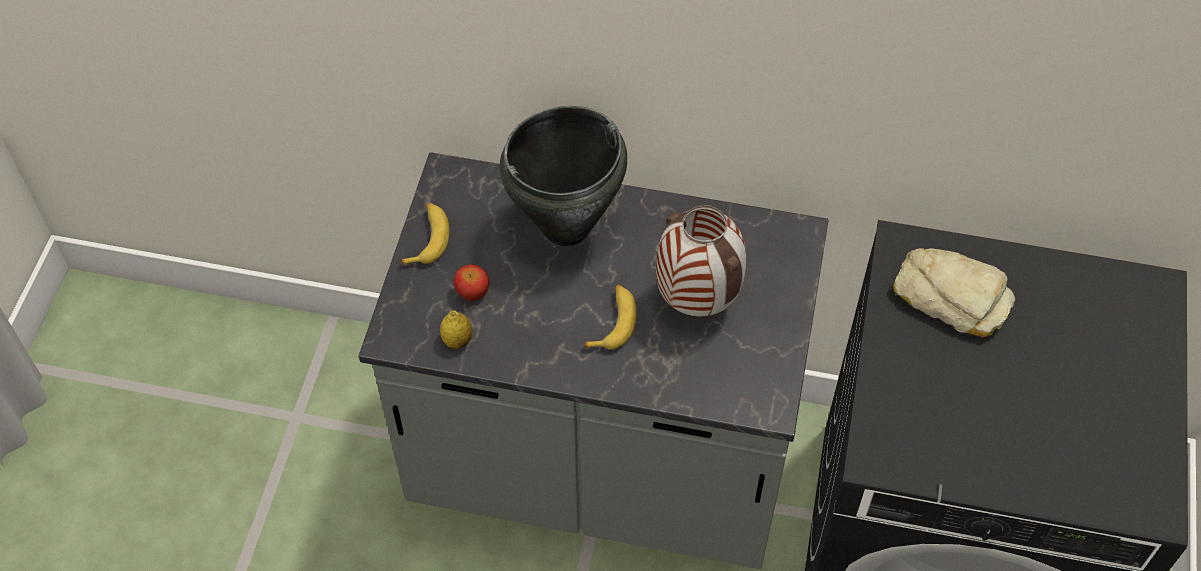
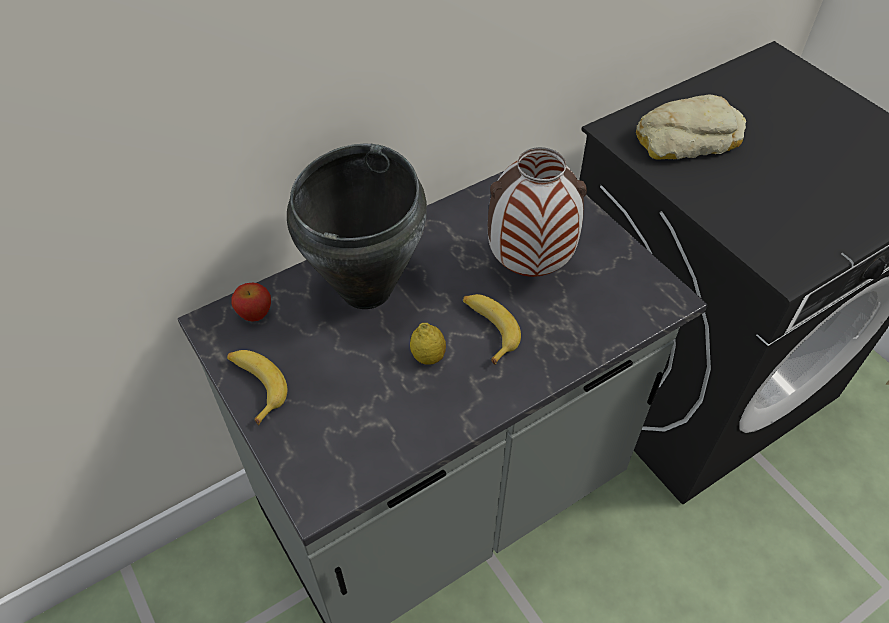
camera: 45 degrees left, 5 degrees down
lemon [440,310,472,349] -> lemon moved to [410,323,446,365]
apple [454,264,489,301] -> apple moved to [231,282,271,322]

